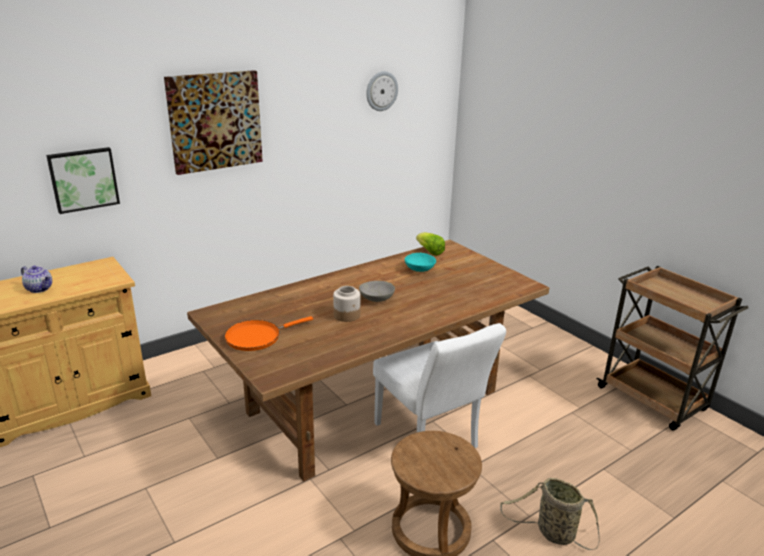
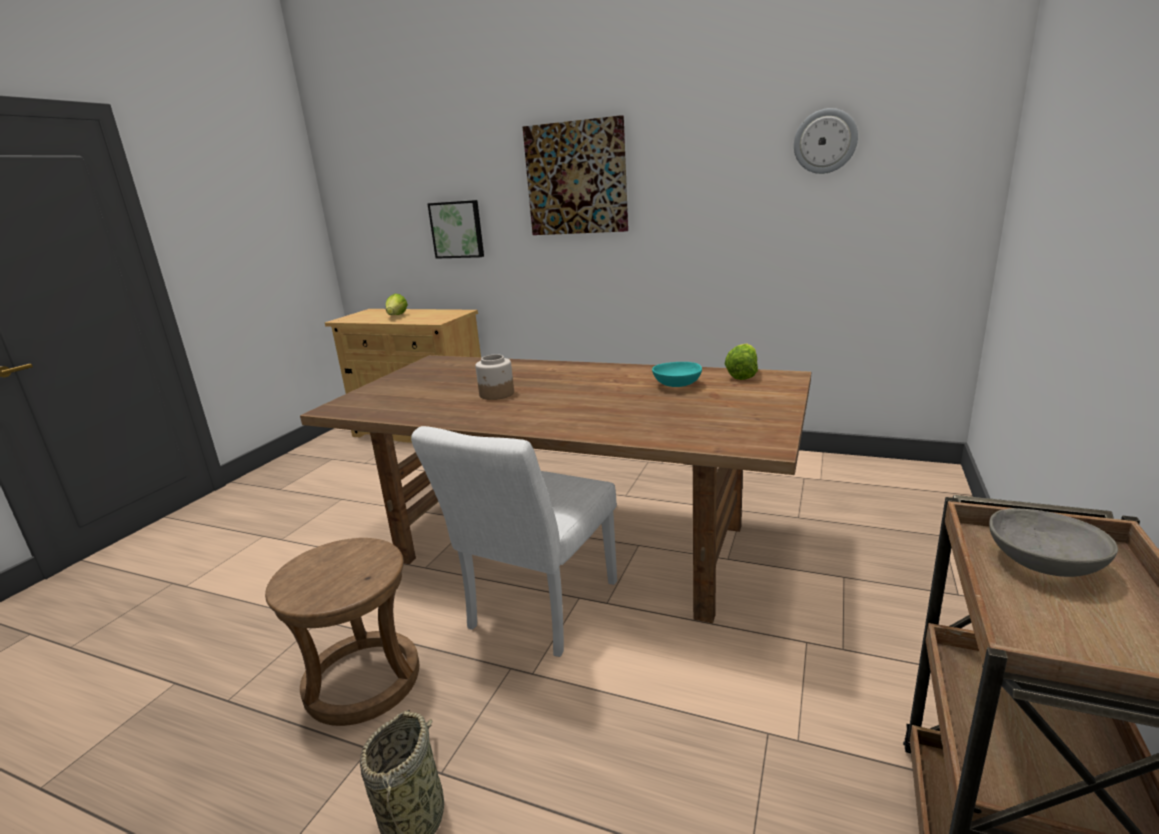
camera: 60 degrees right, 5 degrees down
teapot [21,265,52,293] -> lettuce [386,294,408,315]
orange frying pan [225,316,313,351] -> none
grey bowl [359,281,395,302] -> grey bowl moved to [989,508,1118,577]

